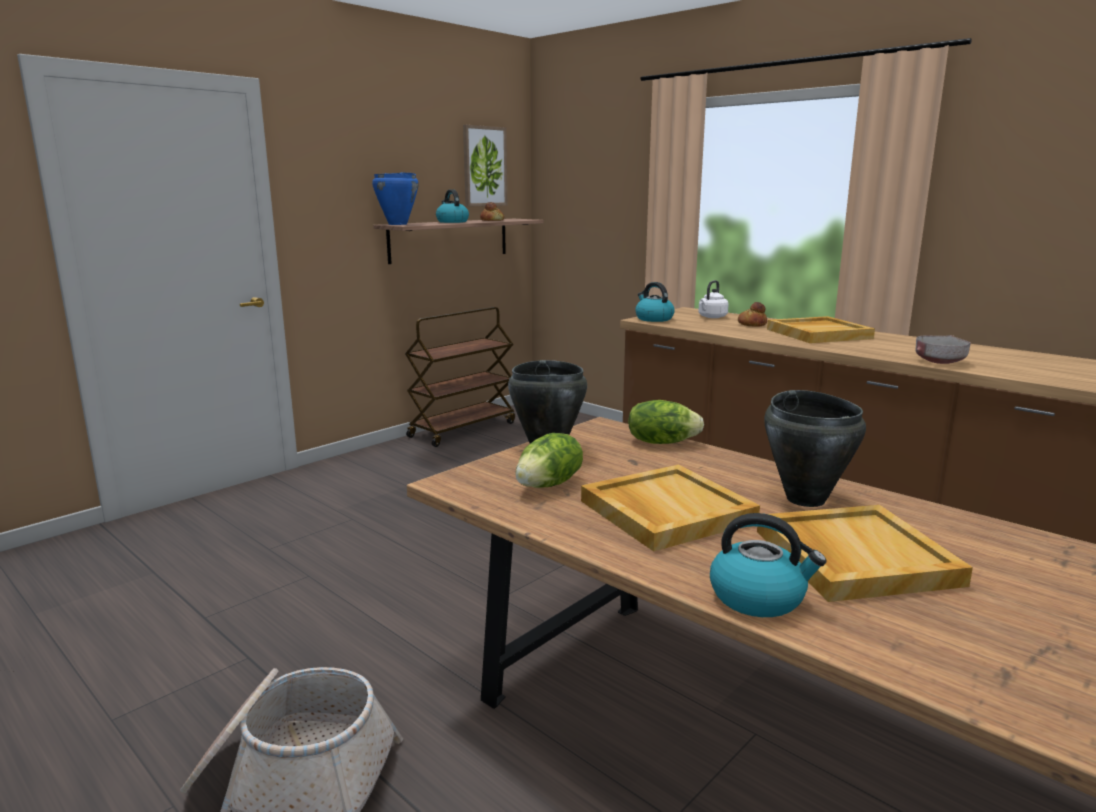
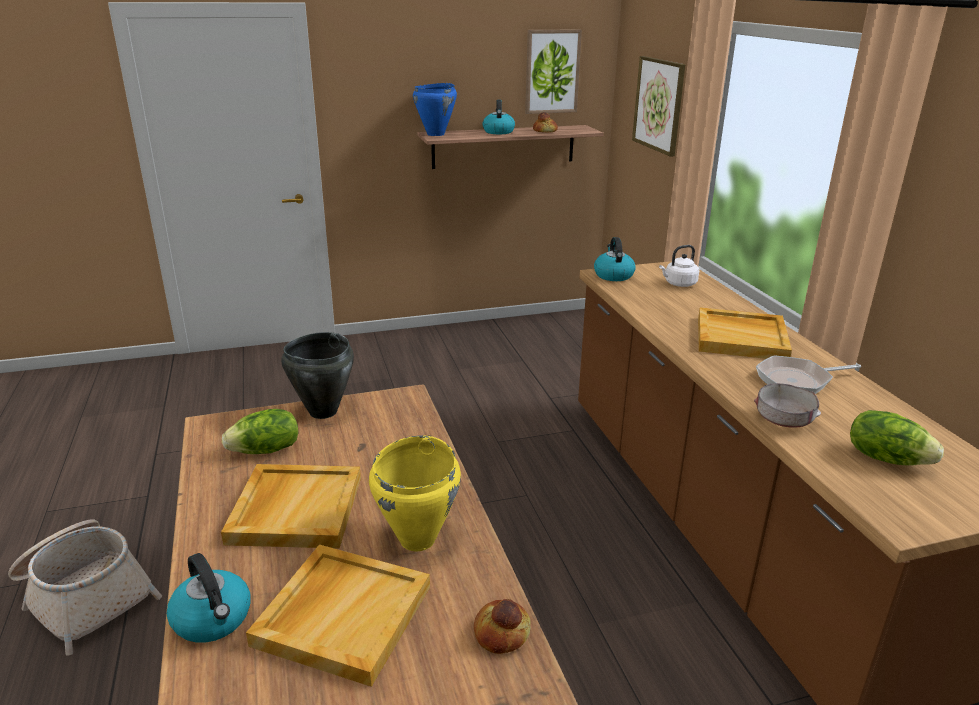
camera: 30 degrees right, 10 degrees up
brown cart [405,307,515,447] -> none
lettuce [628,400,704,444] -> lettuce moved to [850,410,944,465]
bread [738,302,767,327] -> bread moved to [474,599,531,654]
black cooking pot [764,390,866,507] -> yellow cooking pot [369,435,461,551]
none -> picture [632,56,685,157]
none -> frying pan [756,355,861,394]

